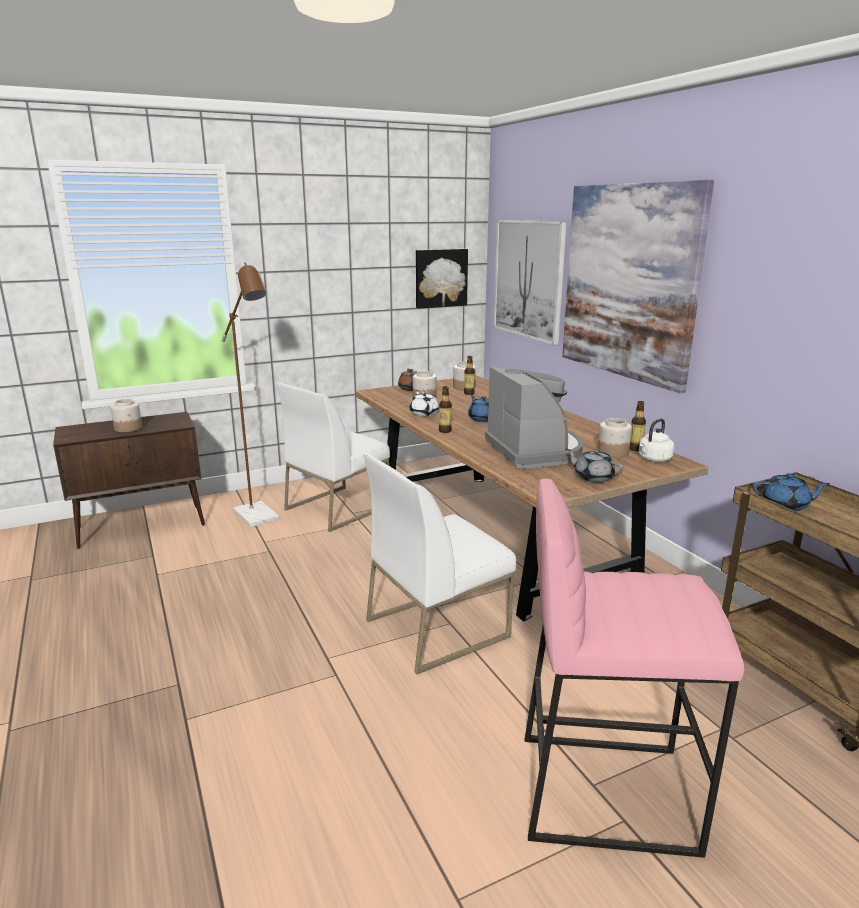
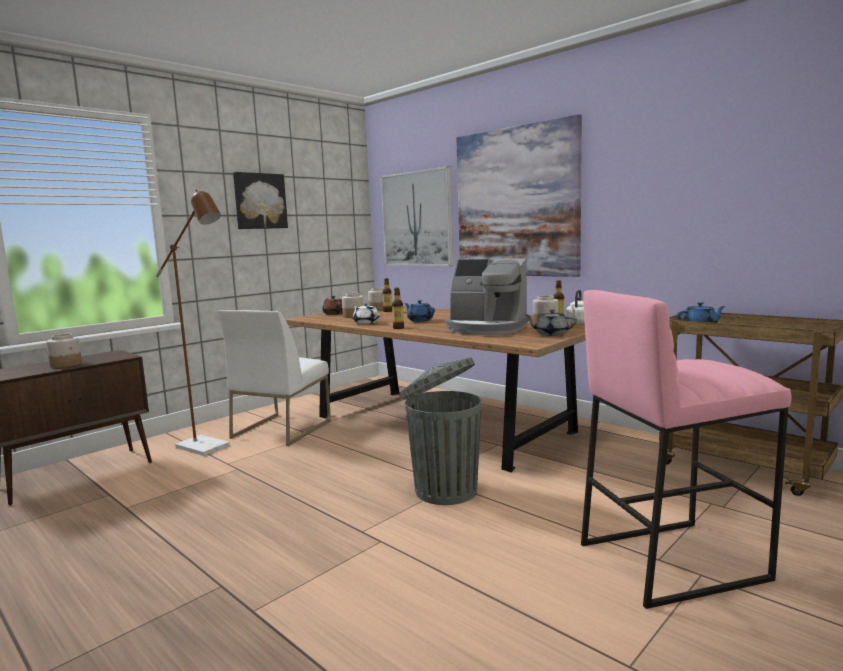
camera: 20 degrees left, 10 degrees down
white chair [364,453,516,675] -> grey trash can [400,358,482,505]
picture [416,249,468,309] -> picture moved to [233,172,288,229]
coffee machine [485,366,583,469] -> coffee machine turned 150 degrees clockwise [446,259,529,335]

